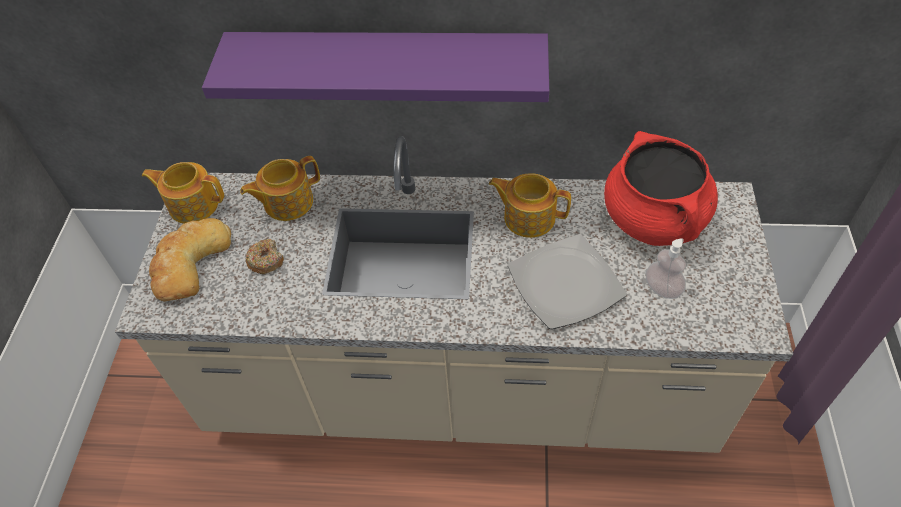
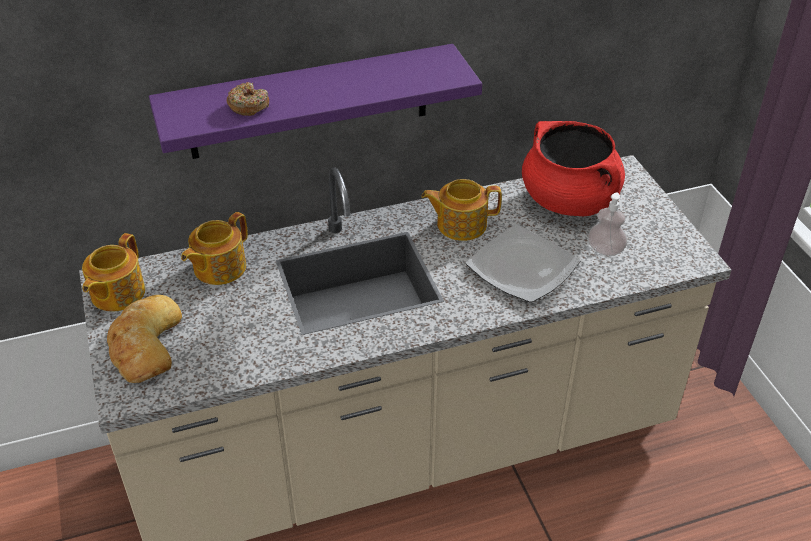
camera: 25 degrees left, 10 degrees down
teapot [142,162,224,224] -> teapot turned 60 degrees counterclockwise [82,233,145,311]
donut [246,239,284,274] -> donut moved to [227,82,269,116]

